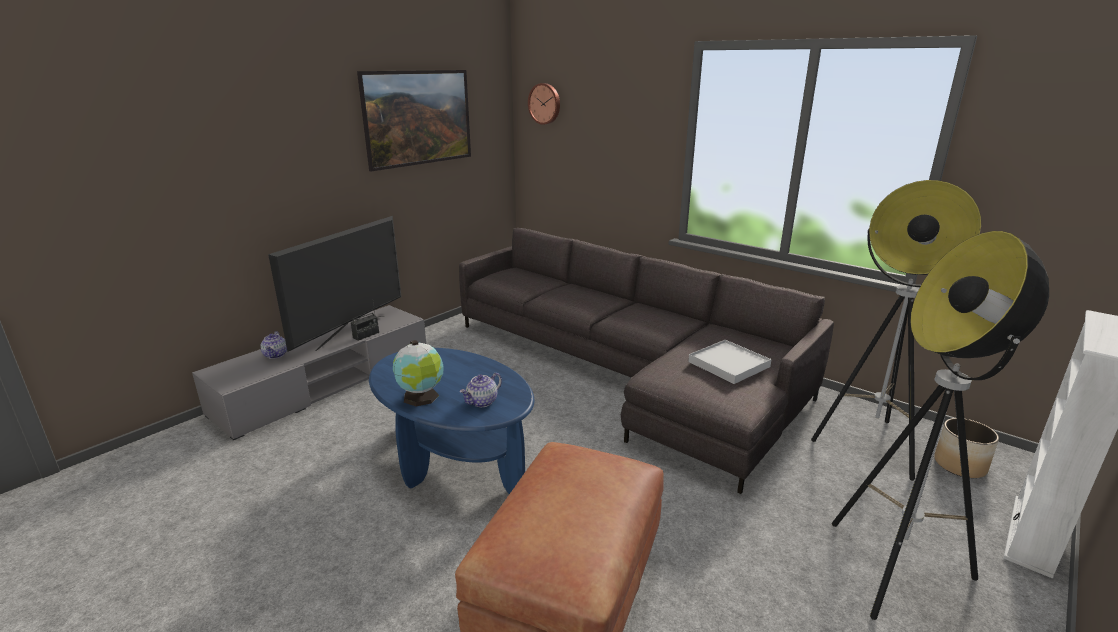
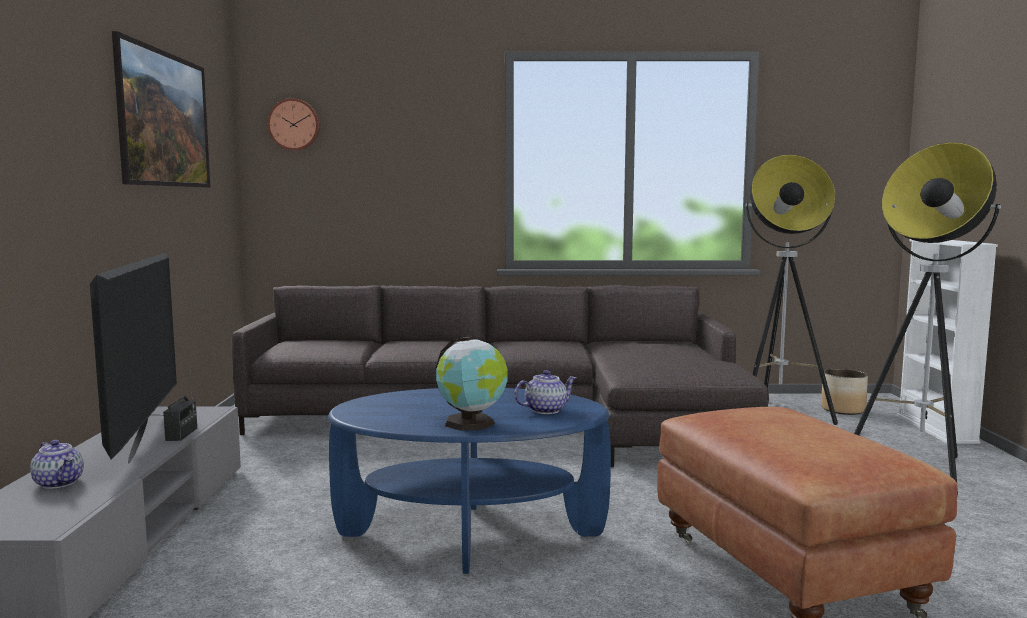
camera: 40 degrees left, 15 degrees down
teapot [460,373,502,407] -> teapot turned 120 degrees counterclockwise [514,370,576,414]
white tray [688,340,772,384] -> none

